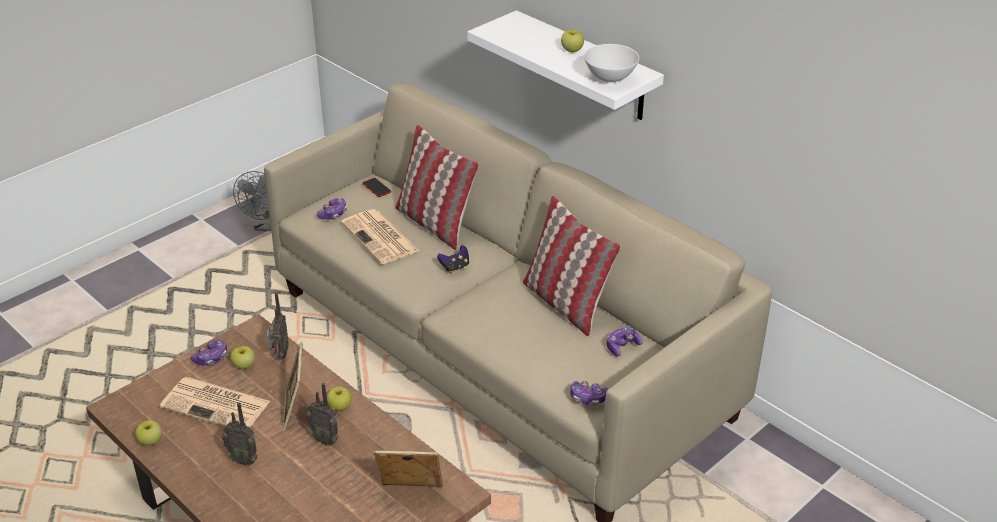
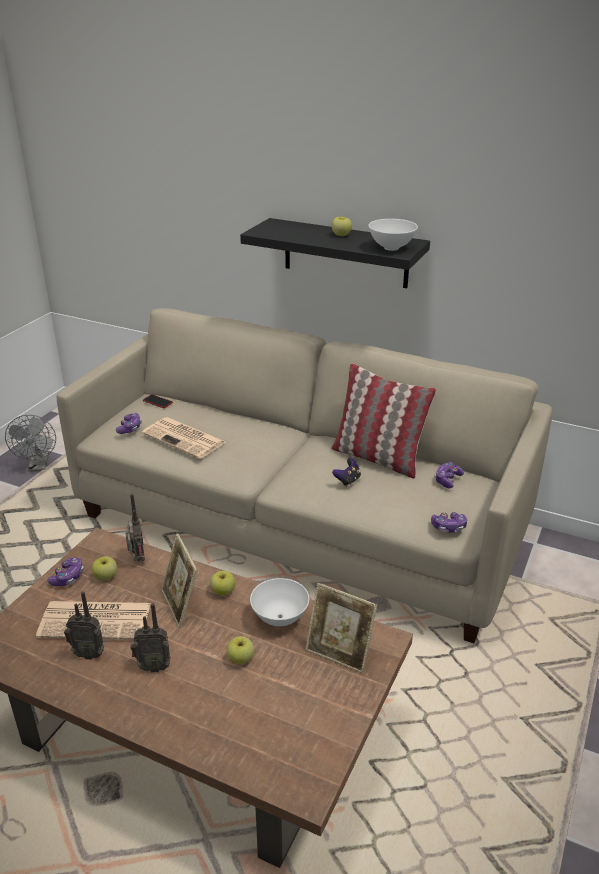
camera: 20 degrees left, 5 degrees down
apple [135,420,162,445] -> apple moved to [227,636,254,664]
radio [305,383,339,445] -> radio moved to [64,591,104,660]
picture frame [374,450,443,487] -> picture frame turned 135 degrees counterclockwise [305,583,377,673]
pillow [395,125,479,250] -> none
game controller [437,245,469,273] -> game controller moved to [332,458,361,487]
white shelf [467,10,664,120] -> black shelf [240,218,430,288]
none -> white bowl [250,578,309,626]

